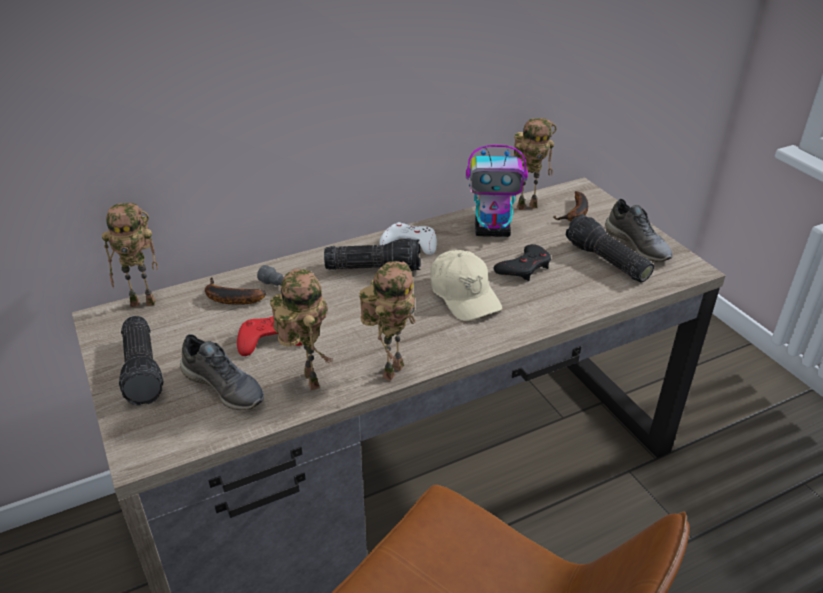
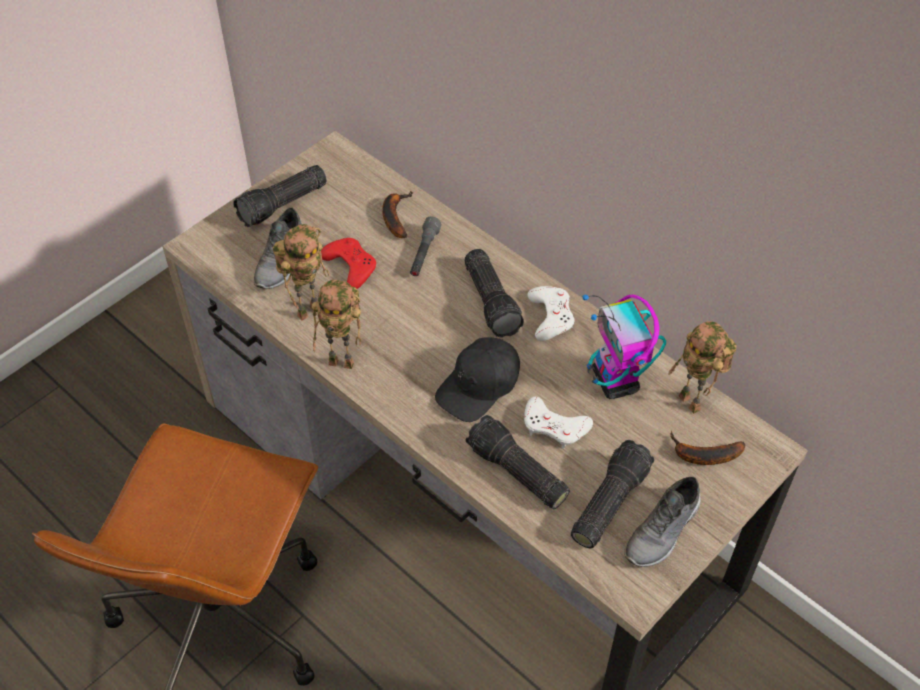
camera: 70 degrees right, 15 degrees up
toy robot [102,203,158,307] -> none
beige cap [430,250,502,321] -> black cap [435,337,520,422]
black game controller [494,244,551,281] -> white game controller [524,397,593,448]
none -> flashlight [466,415,570,510]

